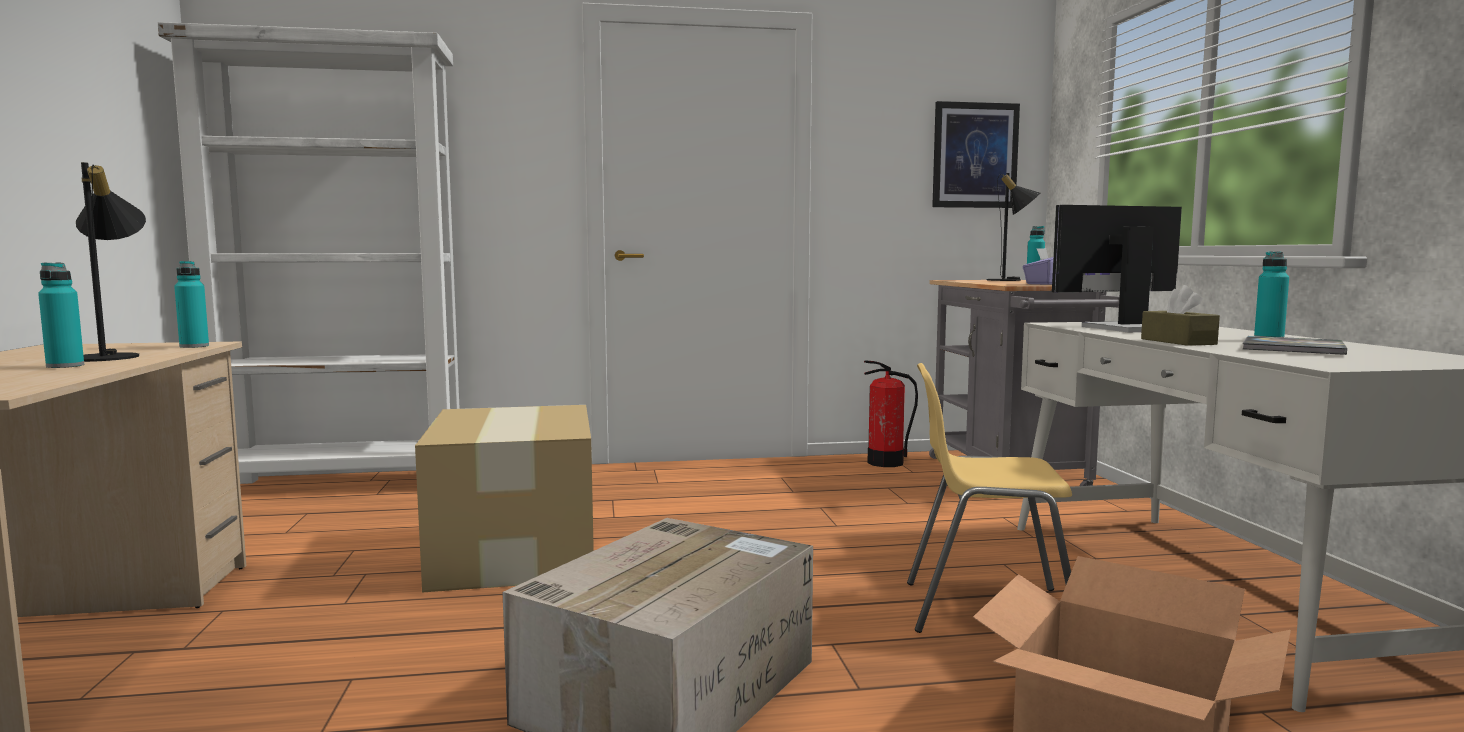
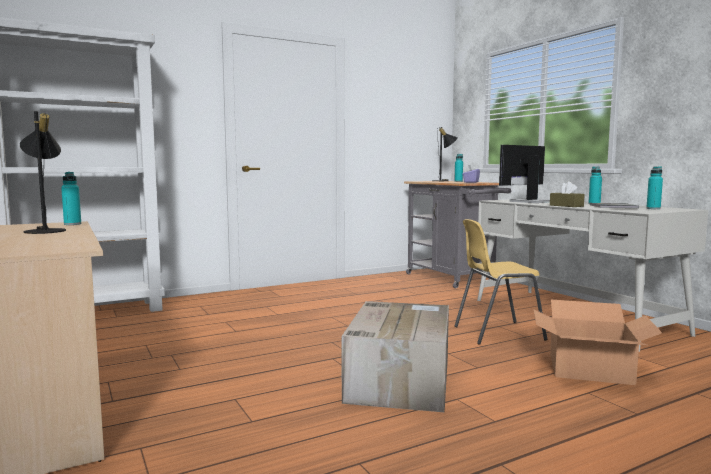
camera: 20 degrees left, 0 degrees up
turquoise bottle [38,262,84,368] -> turquoise bottle moved to [646,166,663,209]
cardboard box [415,405,594,592] -> none
fire extinguisher [864,361,918,467] -> none
picture [932,101,1020,208] -> none

